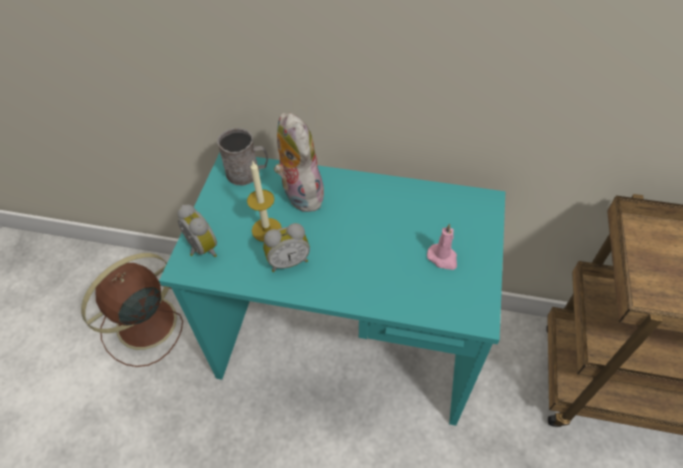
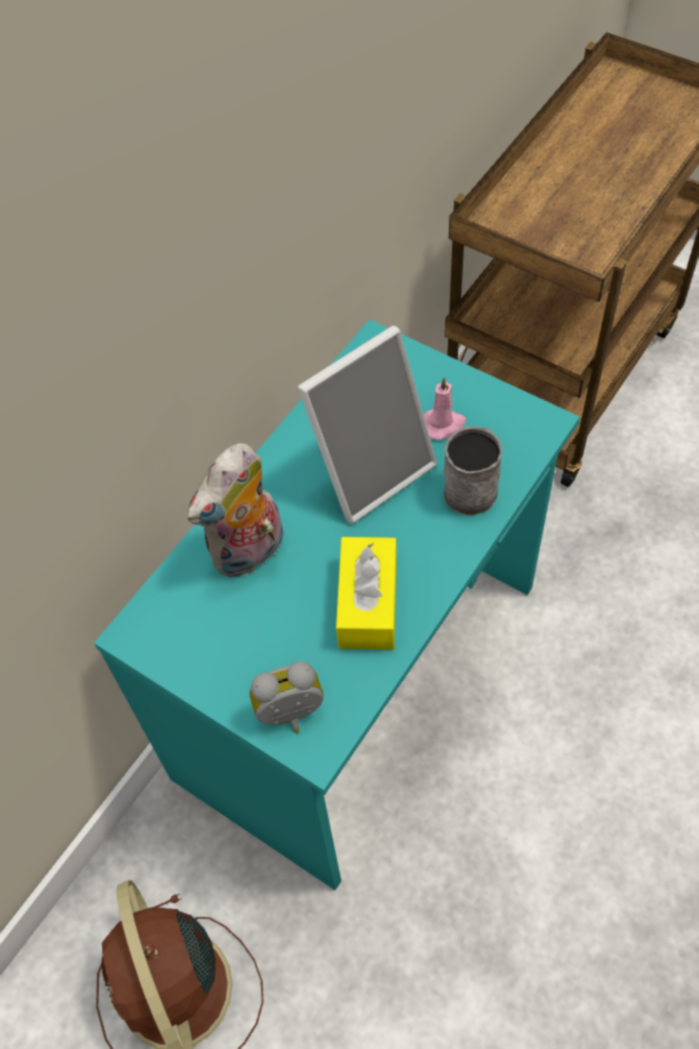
camera: 65 degrees left, 5 degrees up
grey mug [217,128,268,185] -> grey mug moved to [444,426,502,516]
candle [247,162,282,242] -> none
alarm clock [263,223,310,272] -> yellow tissue box [336,537,397,650]
plush toy [274,113,324,212] -> plush toy turned 45 degrees counterclockwise [188,443,284,578]
none -> picture frame [298,326,437,524]

